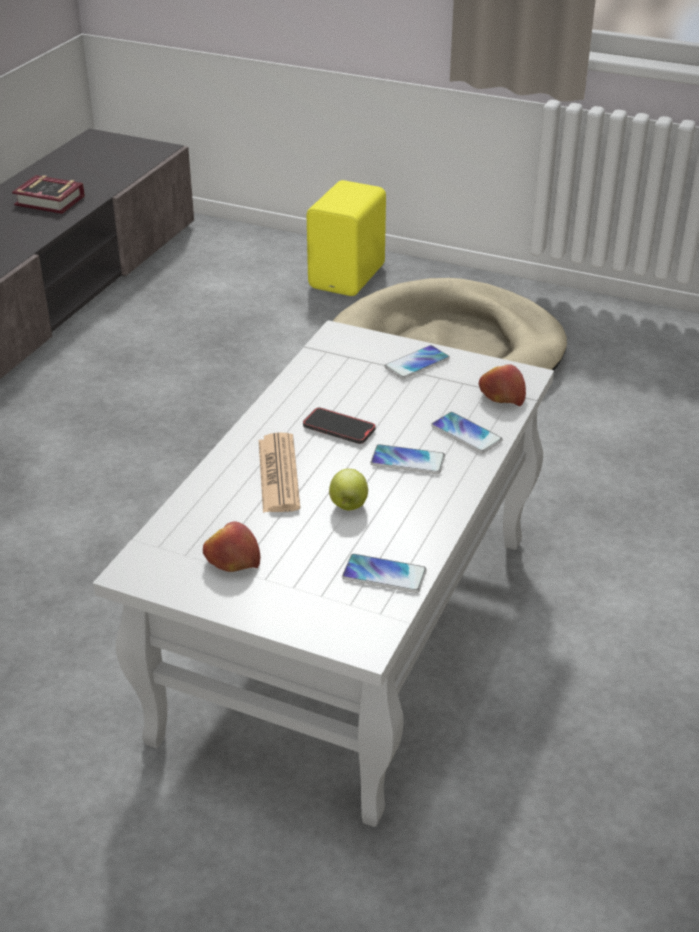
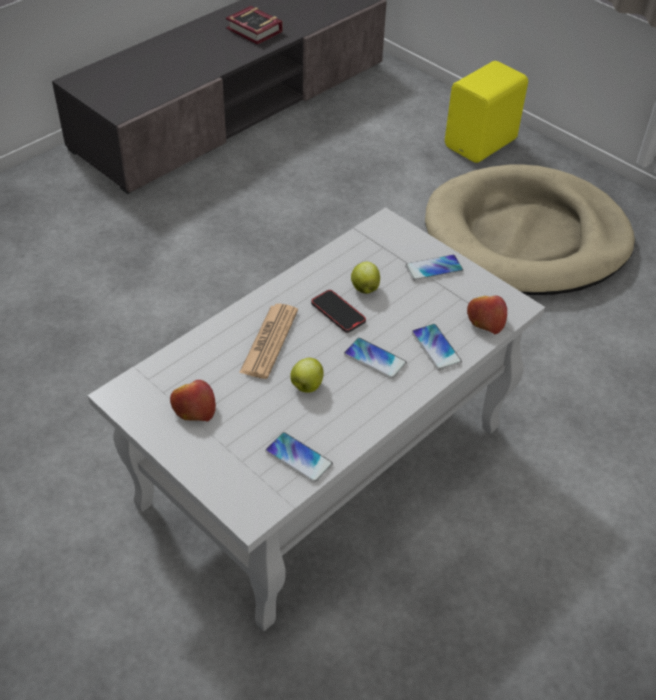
camera: 20 degrees right, 10 degrees up
none -> apple [351,262,380,294]

